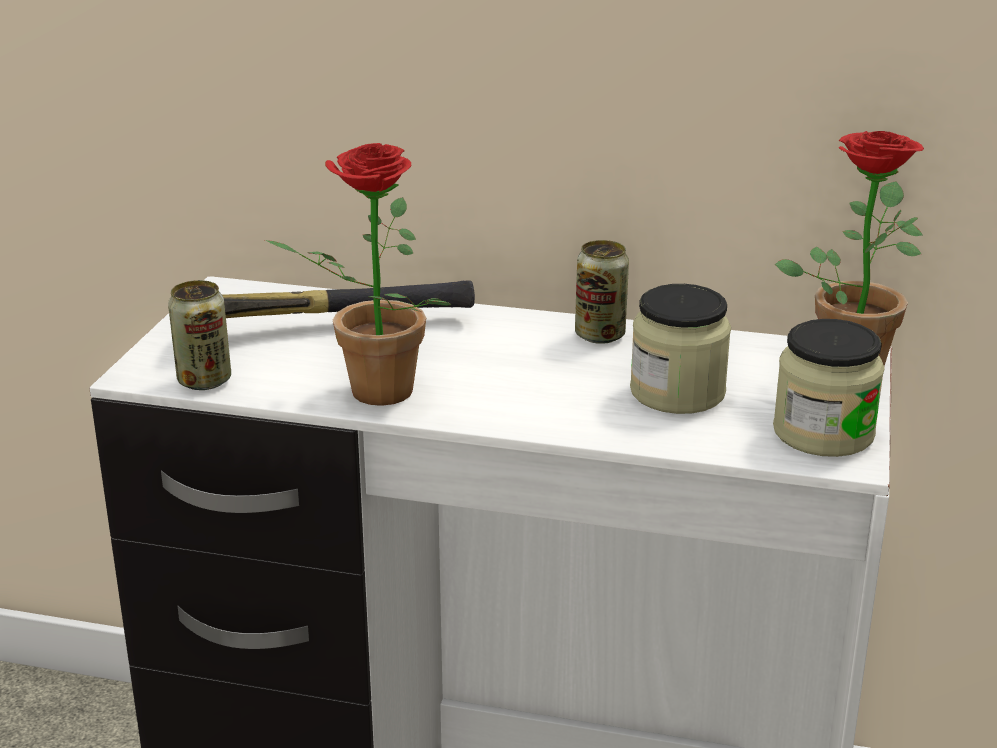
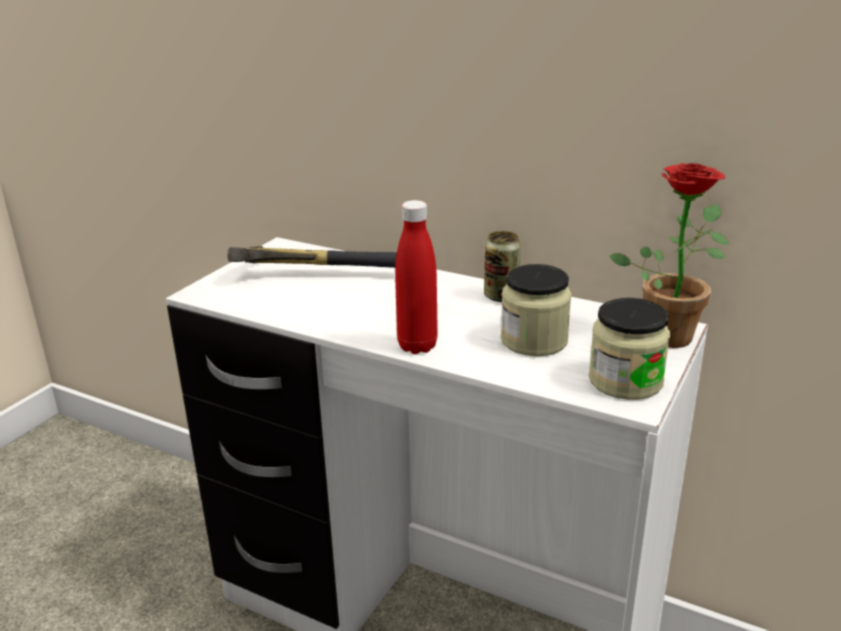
camera: 15 degrees right, 0 degrees up
can [168,280,231,390] -> none
potted plant [265,143,451,406] -> none
none -> red bottle [395,200,438,354]

